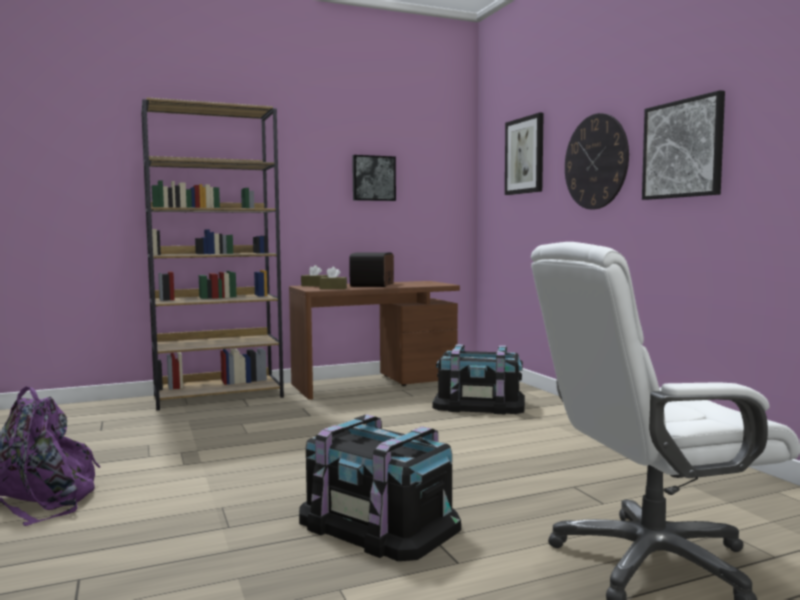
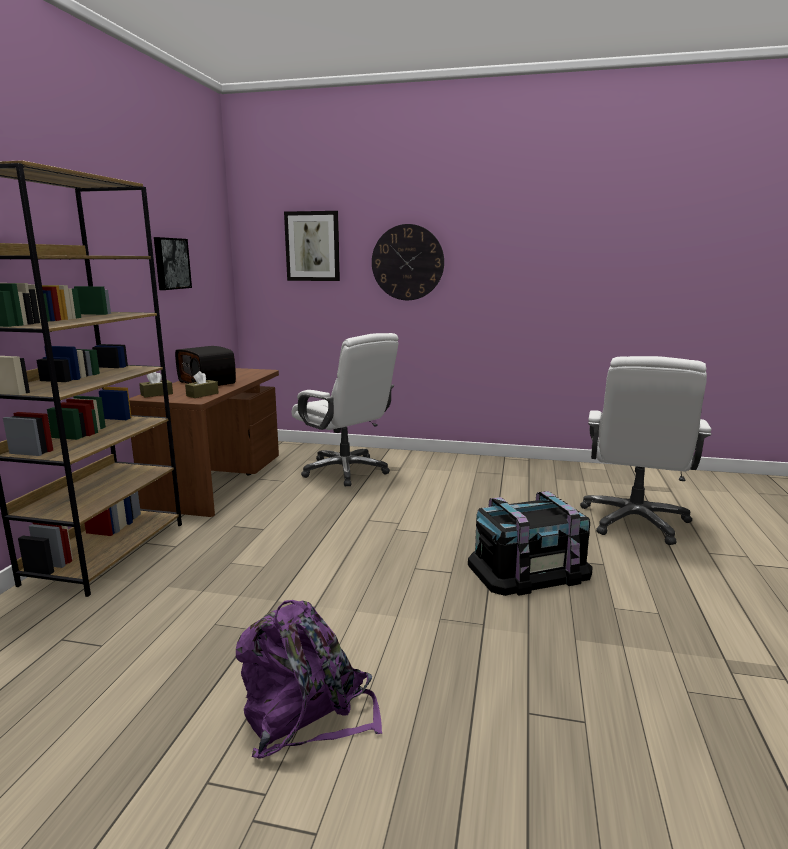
camera: 55 degrees left, 10 degrees up
black storage box [432,344,525,414] -> white office chair [292,333,398,487]
picture [642,90,725,200] -> none

